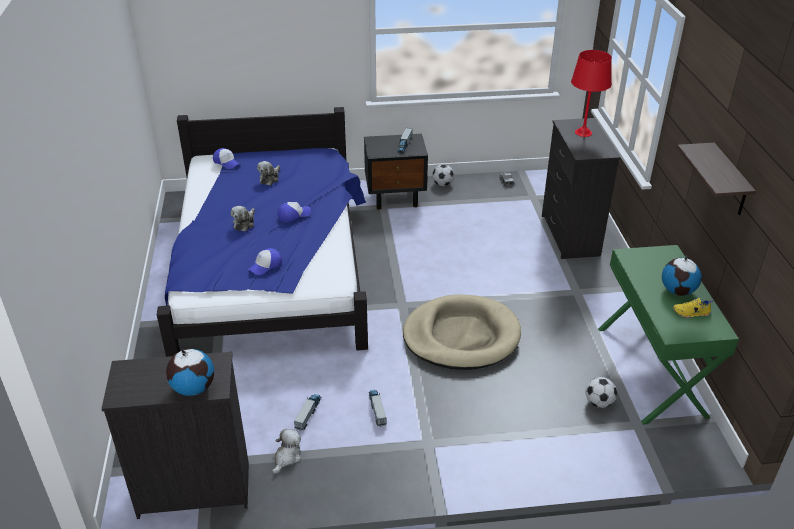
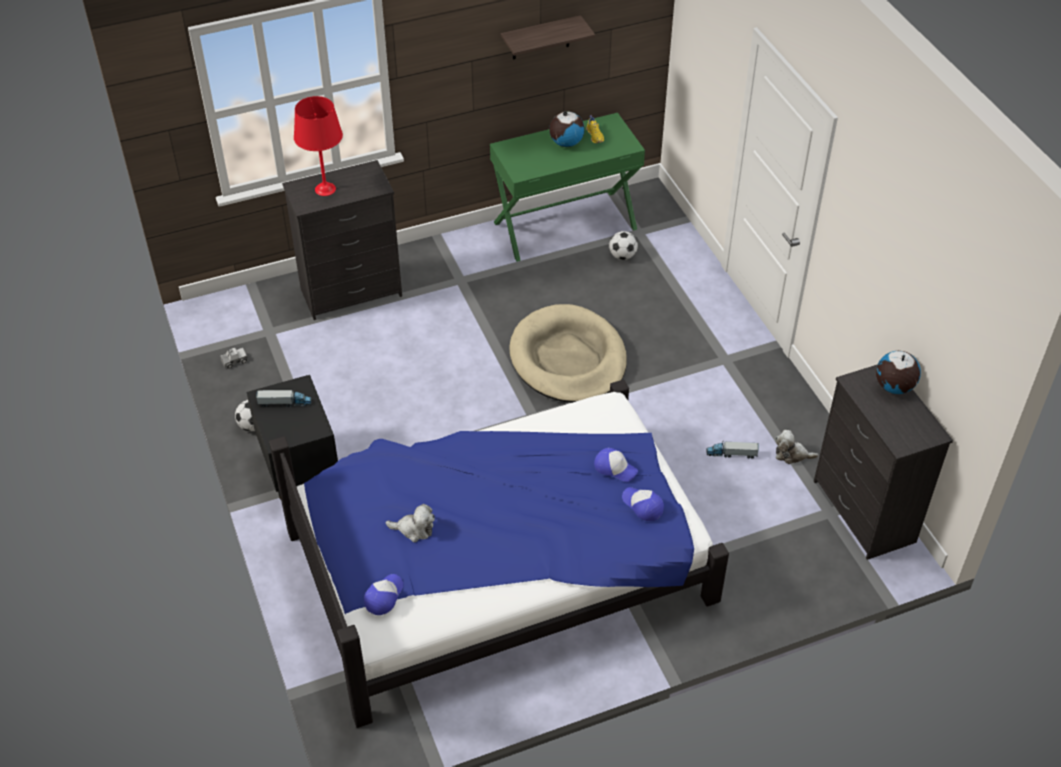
camera: 105 degrees left, 10 degrees up
plush toy [231,206,255,232] -> none
cap [277,202,311,222] -> cap moved to [622,487,664,521]
toy truck [369,390,386,427] -> none

